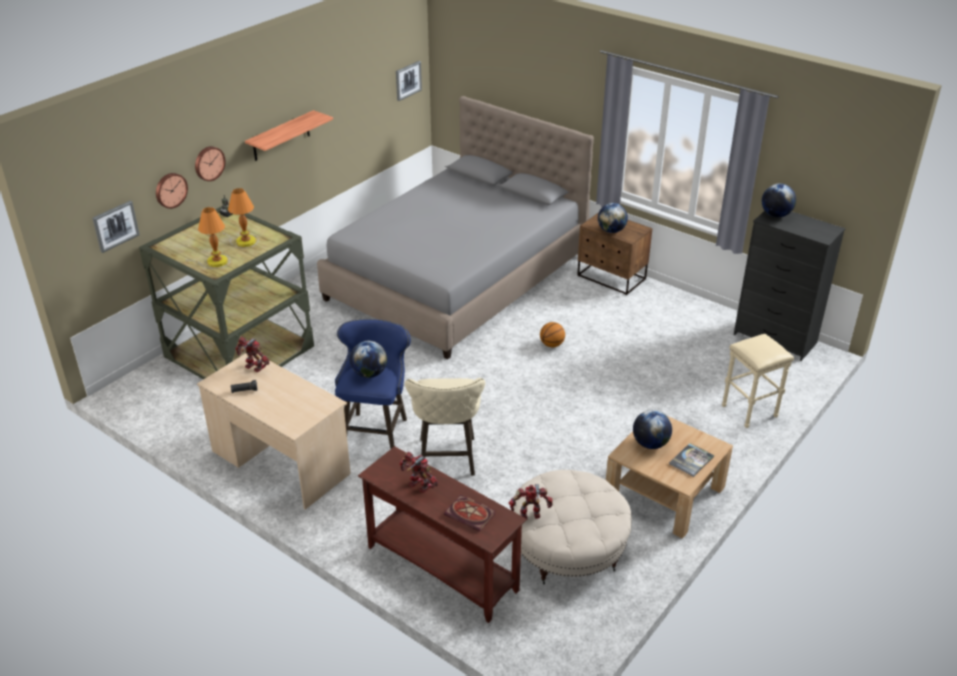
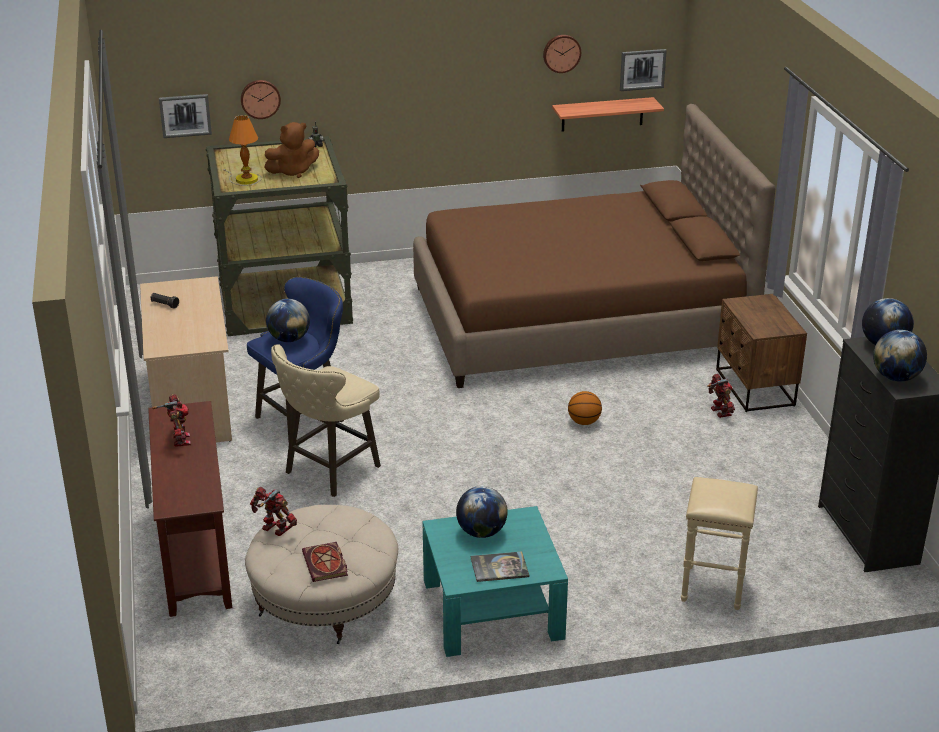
camera: 40 degrees right, 5 degrees down
wall clock [195,146,225,181] -> wall clock moved to [543,35,581,73]
table lamp [222,188,259,249] -> brown plush toy [264,122,319,178]
toy robot [235,337,270,372] -> toy robot moved to [707,374,735,418]
shelf [245,110,333,161] -> shelf moved to [552,97,664,132]
grey bed [317,96,594,359] -> brown bed [413,104,775,388]
book [444,495,496,532] -> book moved to [302,542,348,582]
globe [598,203,628,233] -> globe moved to [873,330,927,382]
brown coffee table [606,415,733,539] -> turquoise coffee table [422,506,568,657]

